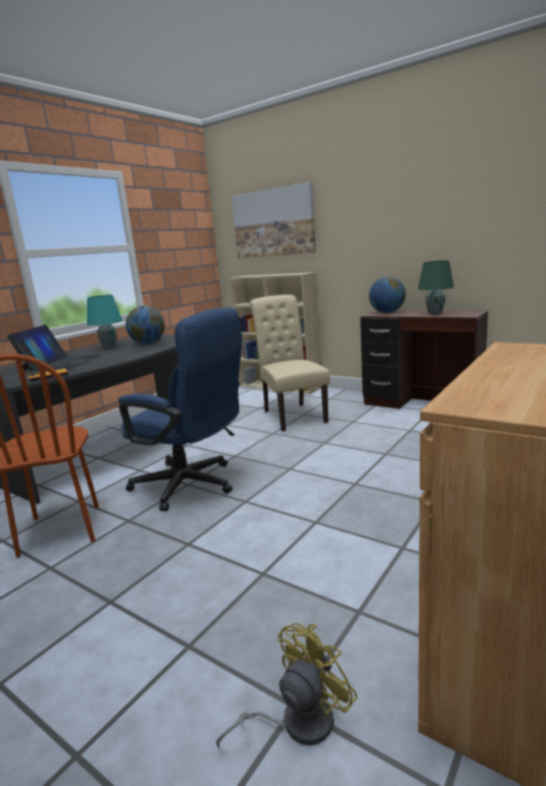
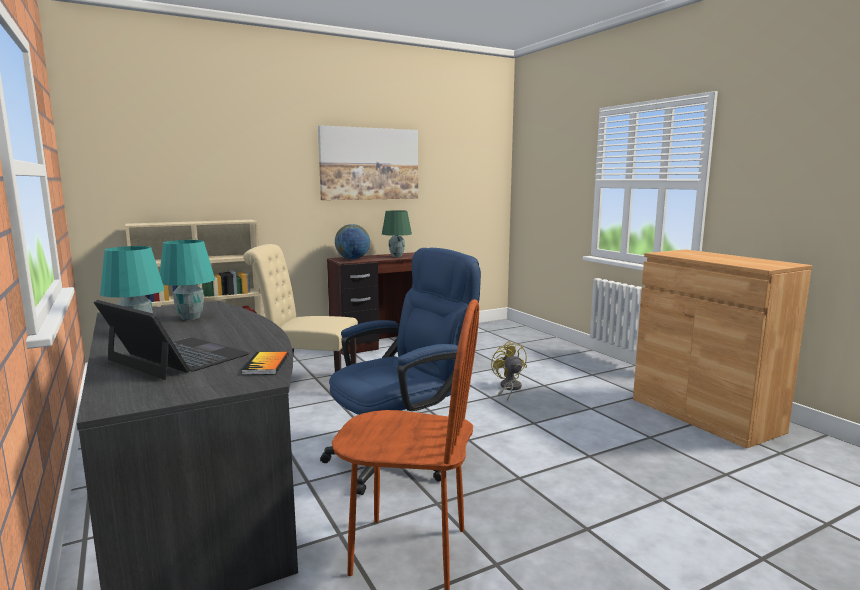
camera: 65 degrees left, 5 degrees down
globe [125,306,165,344] -> turquoise table lamp [160,240,215,320]
yellow fan [216,623,358,747] -> yellow fan moved to [491,341,527,401]
picture [232,182,316,258] -> picture moved to [318,125,418,200]

